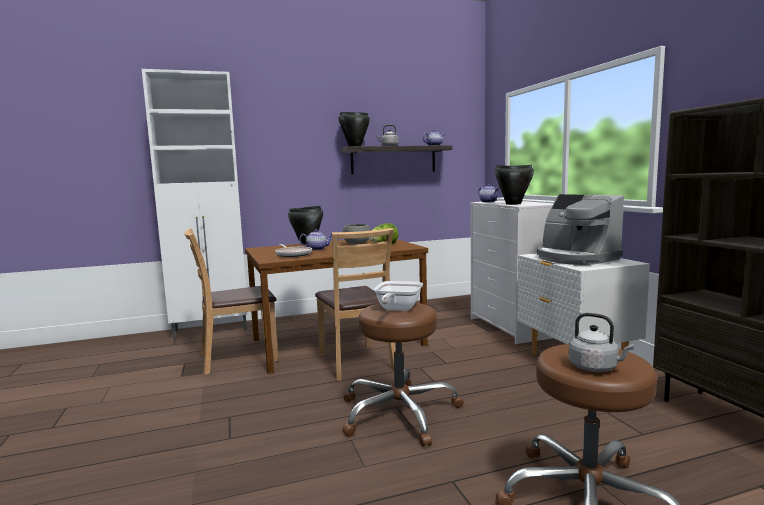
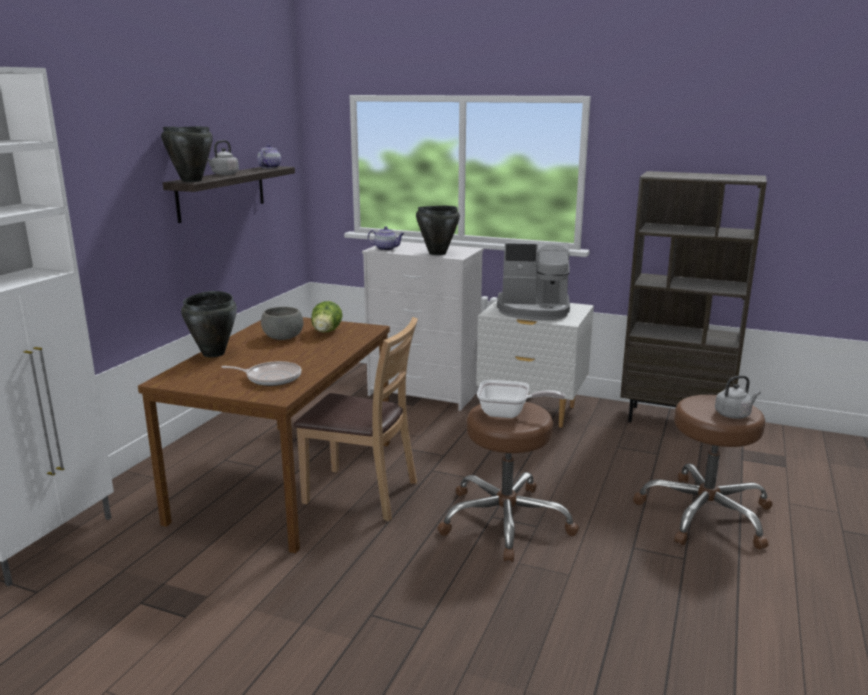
camera: 50 degrees left, 10 degrees up
brown chair [184,228,278,375] -> none
teapot [299,229,332,250] -> none
frying pan [374,281,423,311] -> frying pan turned 45 degrees counterclockwise [477,380,565,418]

